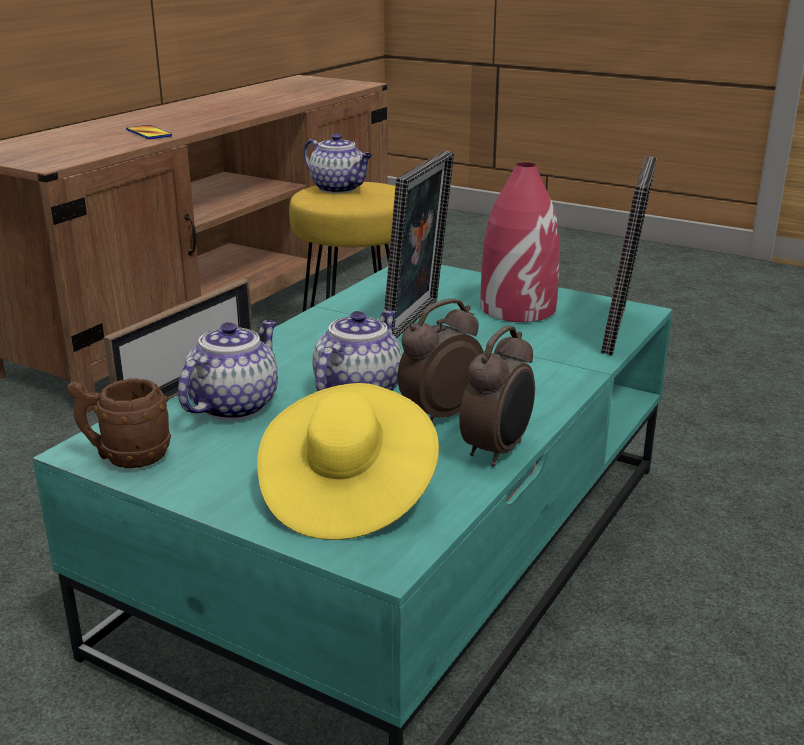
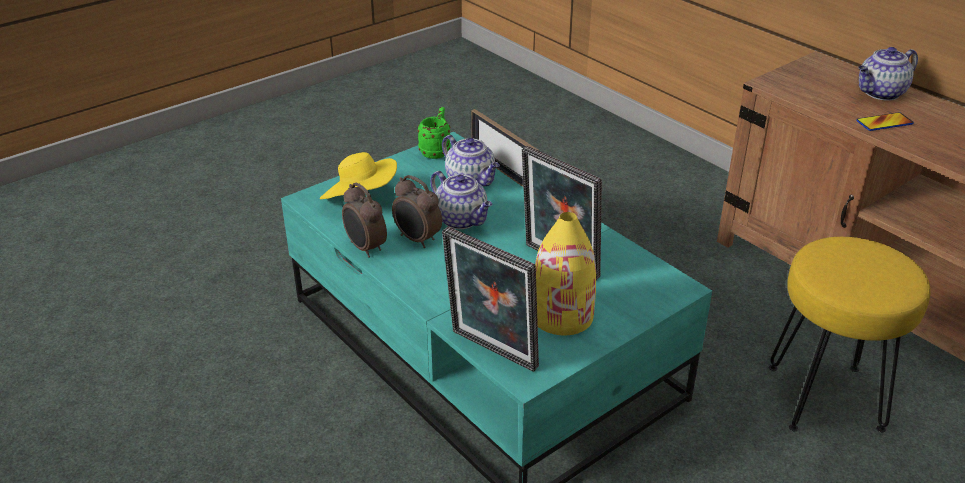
camera: 110 degrees right, 10 degrees up
brown mug [67,378,171,468] -> green mug [418,107,451,159]
teapot [303,133,373,193] -> teapot moved to [859,47,918,101]
alarm clock [397,299,484,422] -> alarm clock turned 150 degrees clockwise [392,175,442,248]
red vase [480,162,560,322] -> yellow vase [535,212,596,335]

